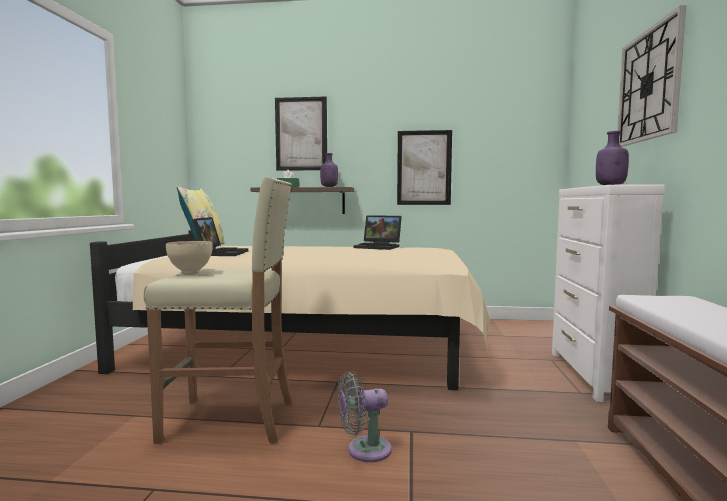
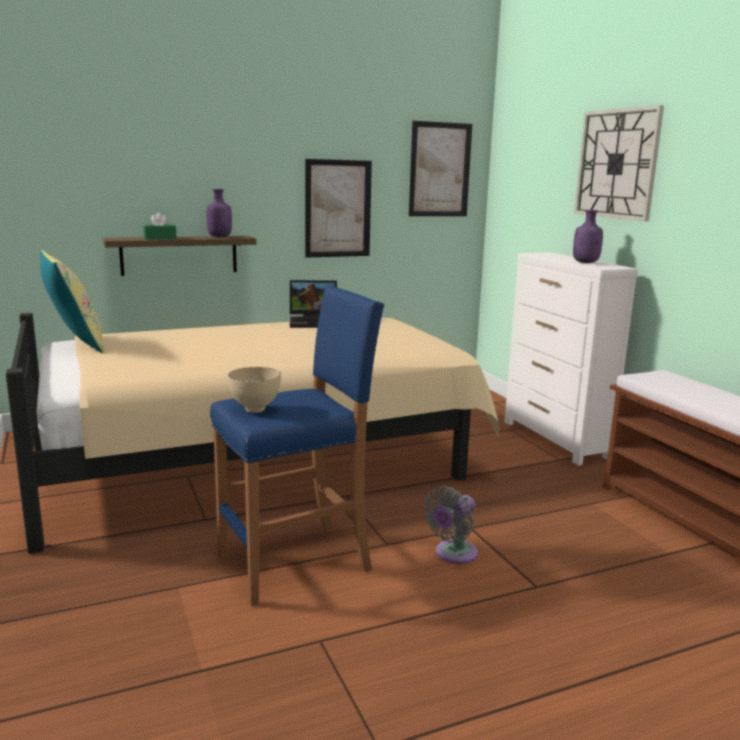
camera: 30 degrees left, 10 degrees up
beige stool [144,177,292,444] -> blue stool [210,285,384,606]
laptop [192,217,248,256] -> none
picture [275,96,327,171] -> picture moved to [409,121,472,216]

